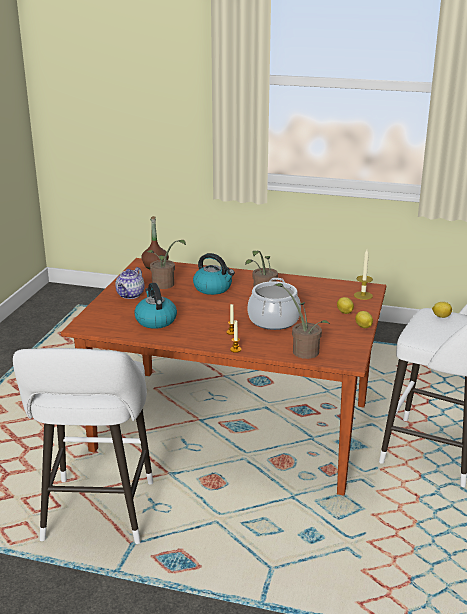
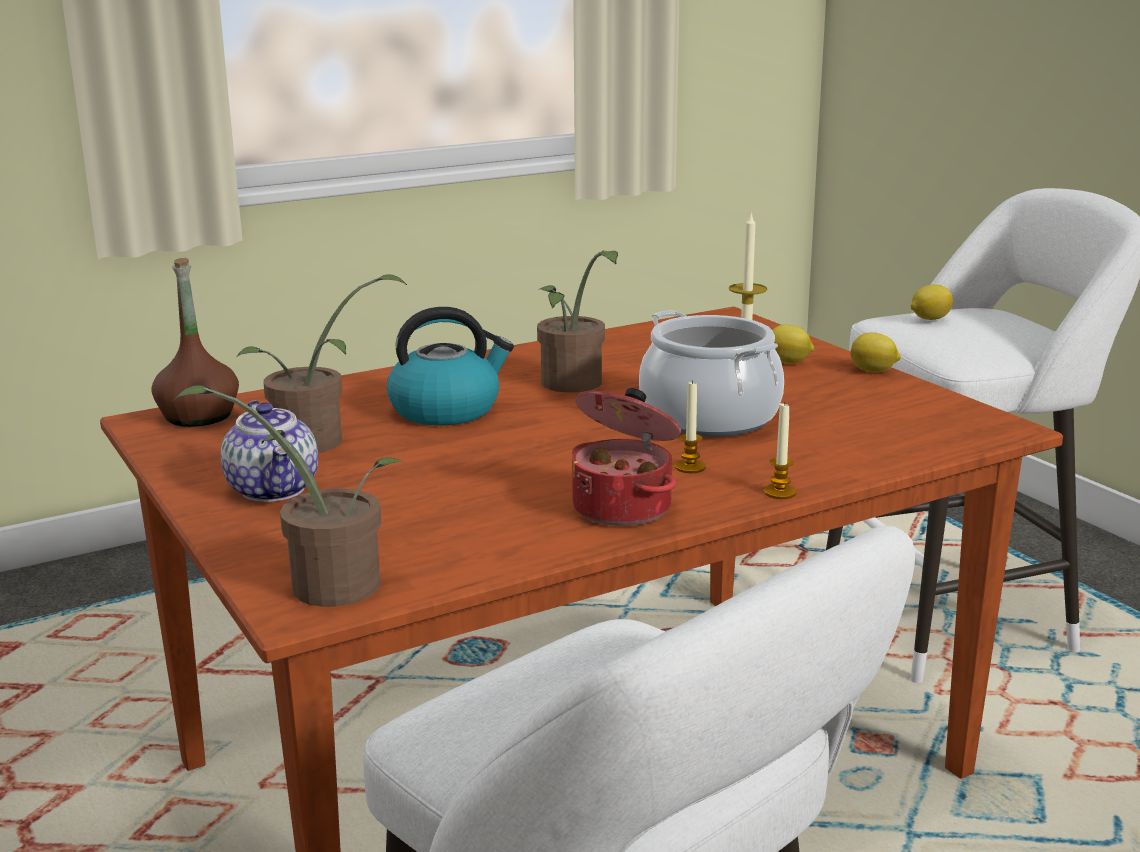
camera: 45 degrees left, 5 degrees down
kettle [134,283,177,329] -> none
potted plant [275,283,330,359] -> potted plant moved to [173,385,402,607]
none -> cooking pot [572,388,681,526]

